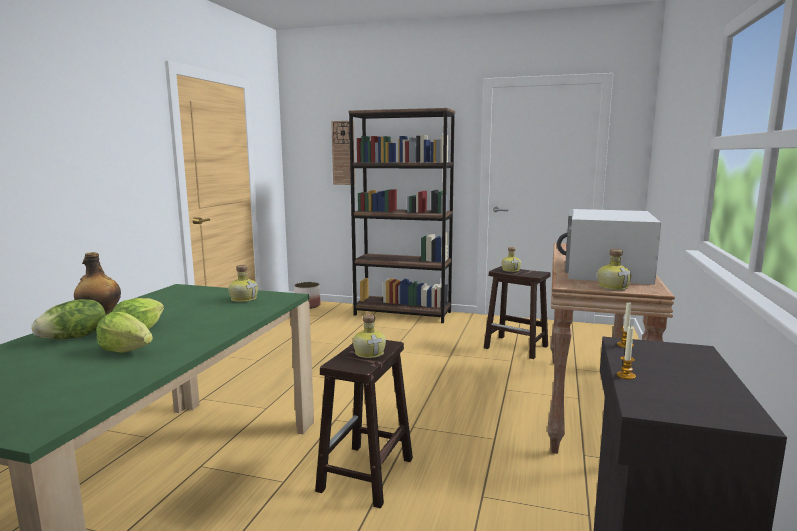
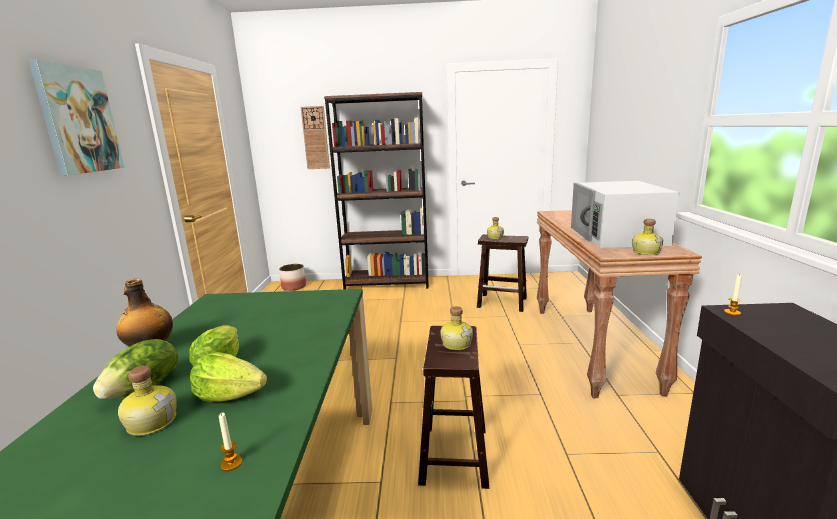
camera: 15 degrees left, 5 degrees up
bottle [228,265,258,302] -> bottle moved to [118,366,177,436]
candle [617,326,636,380] -> candle moved to [219,413,242,471]
none -> picture [28,59,124,176]

